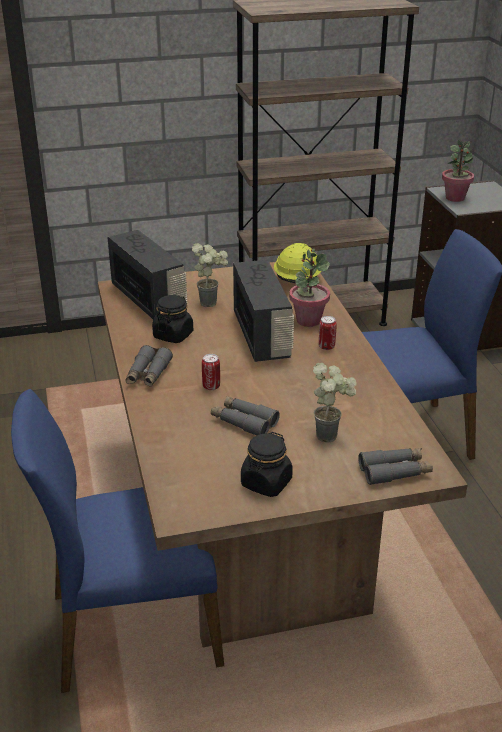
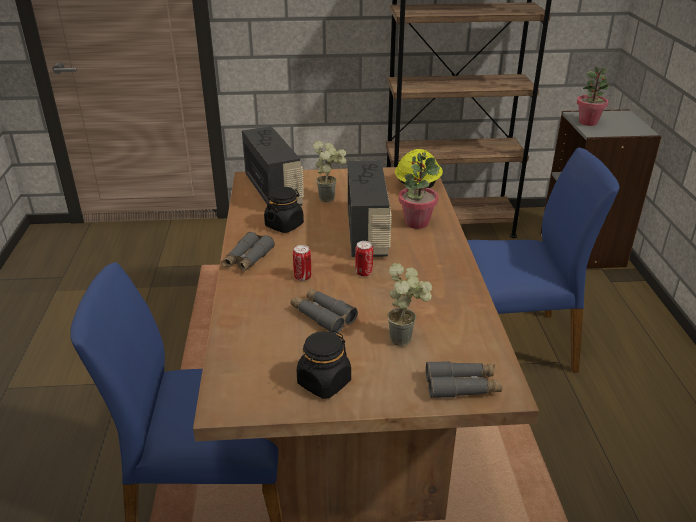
camera: 10 degrees right, 0 degrees up
can [319,316,337,350] -> can moved to [355,241,373,276]

